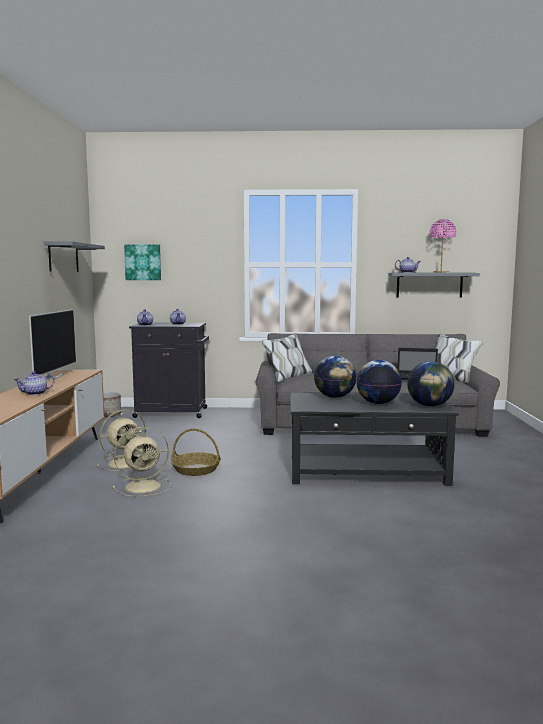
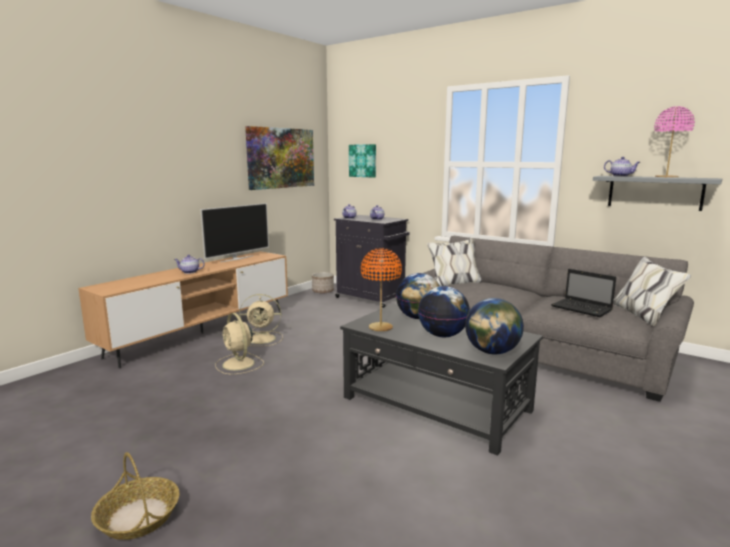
camera: 35 degrees right, 5 degrees up
grey shelf [43,241,105,272] -> picture [245,126,314,190]
beige fan [112,427,171,497] -> beige fan turned 45 degrees clockwise [215,313,264,374]
basket [171,429,221,476] -> basket moved to [91,452,180,540]
none -> orange table lamp [361,248,402,331]

